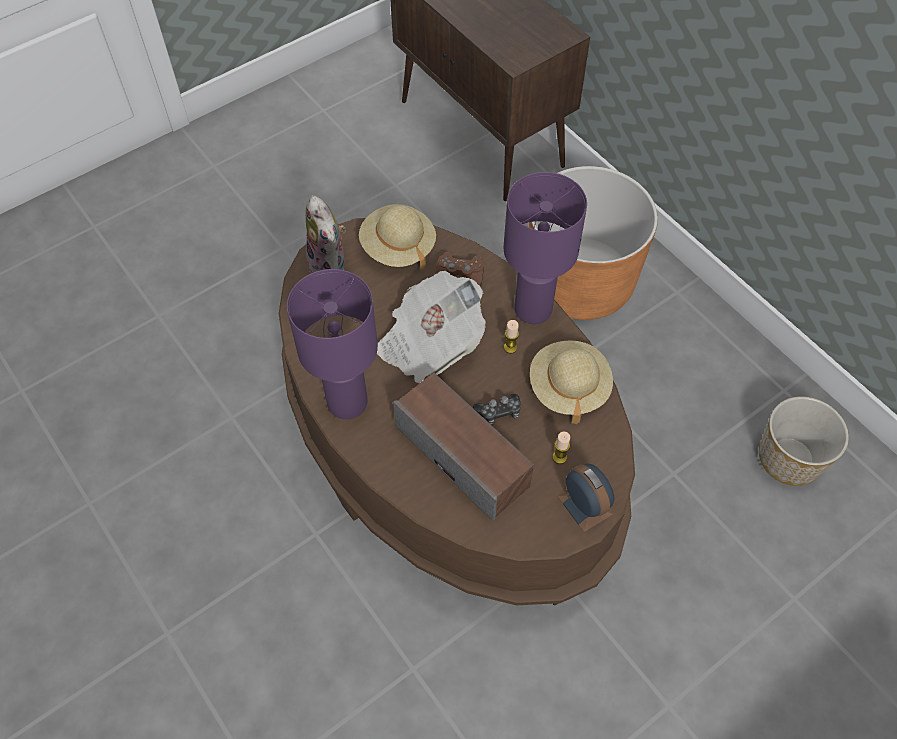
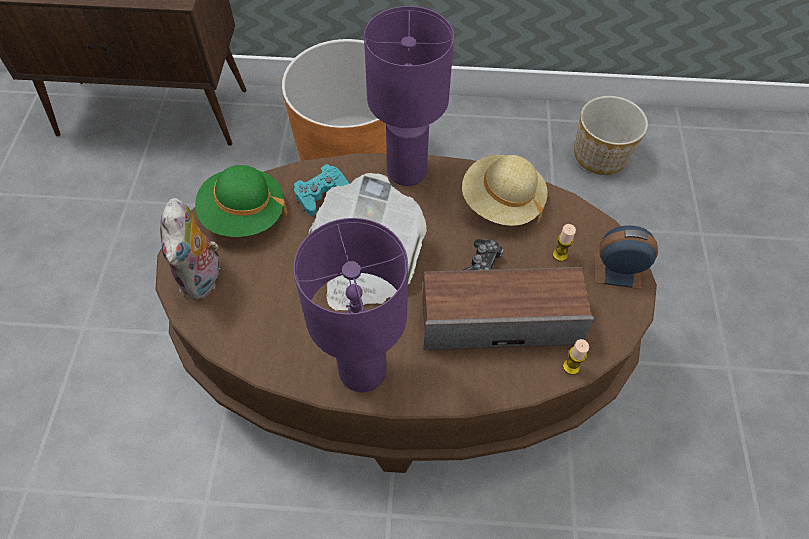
camera: 50 degrees left, 0 degrees up
plush toy [305,195,346,273] -> plush toy turned 75 degrees clockwise [160,198,221,300]
beige hat [359,204,436,270] -> green hat [195,165,287,237]
brown game controller [435,252,484,287] -> turquoise game controller [294,164,349,216]
candle [504,320,519,353] -> candle moved to [563,339,589,375]

